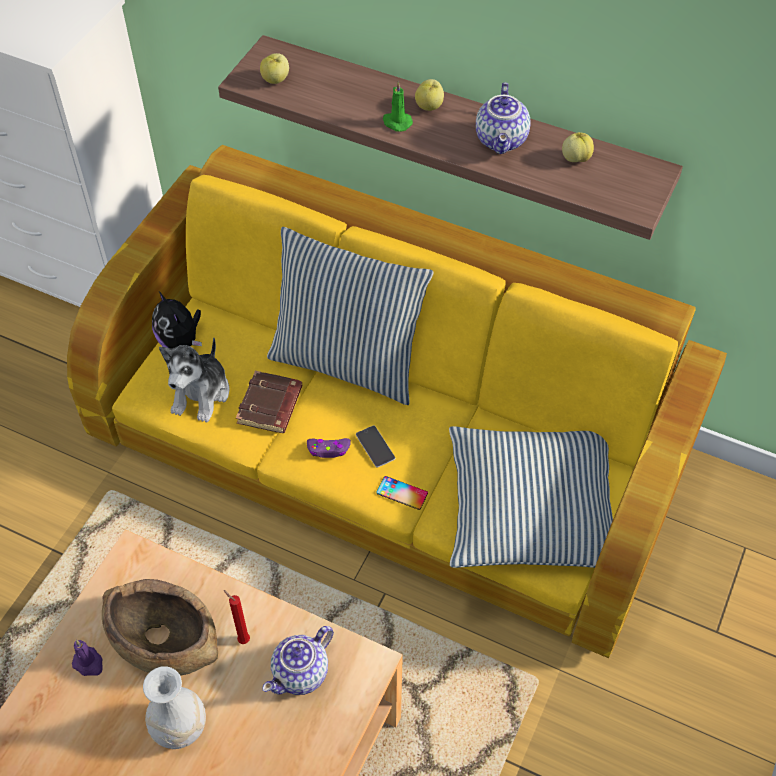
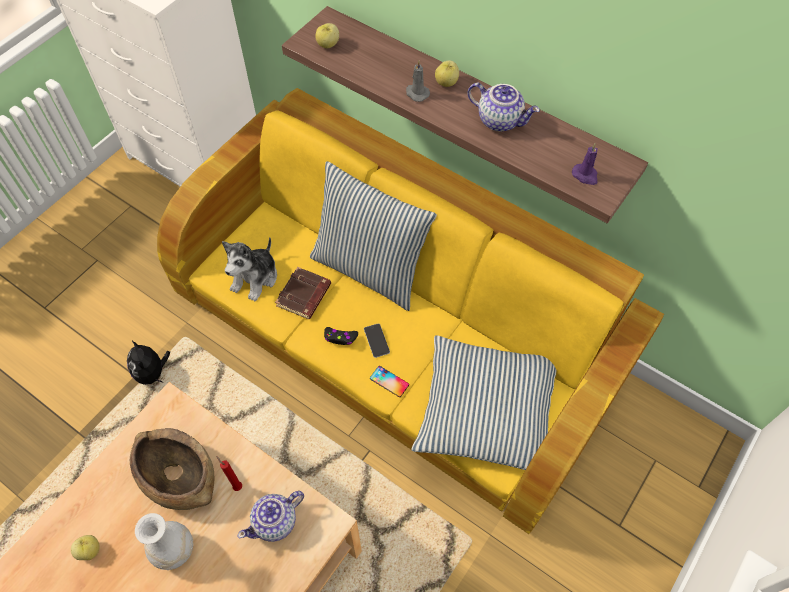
camera: 10 degrees right, 5 degrees up
purple candle [72,640,103,676] -> purple candle moved to [572,143,598,185]
plush toy [152,291,202,349] -> plush toy moved to [127,341,170,385]
purple game controller [307,438,351,458] -> black game controller [324,327,358,345]
green candle [383,81,413,132] -> grey candle [406,60,430,102]
teapot [476,82,530,154] -> teapot turned 75 degrees counterclockwise [467,83,540,131]
apple [562,132,594,162] -> apple moved to [71,535,100,560]

